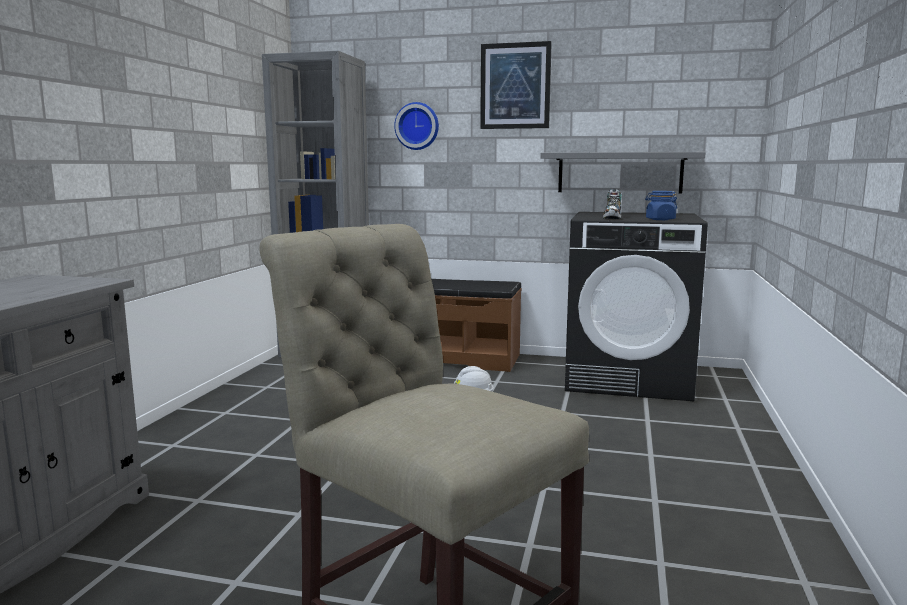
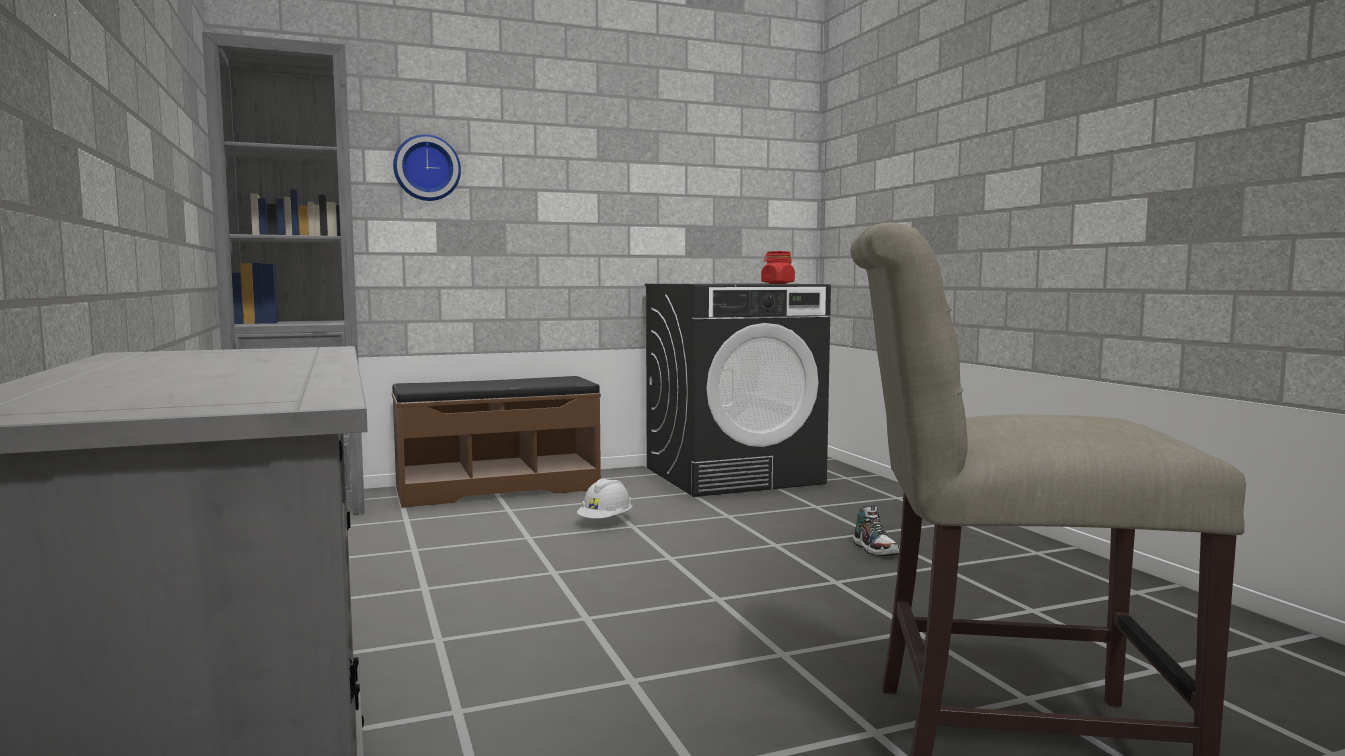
camera: 35 degrees left, 5 degrees down
picture [480,41,552,129] -> none
grey shelf [540,152,706,193] -> none
shoe [603,189,622,219] -> shoe moved to [853,506,900,556]
blue jar [645,191,677,220] -> red jar [761,251,795,284]

